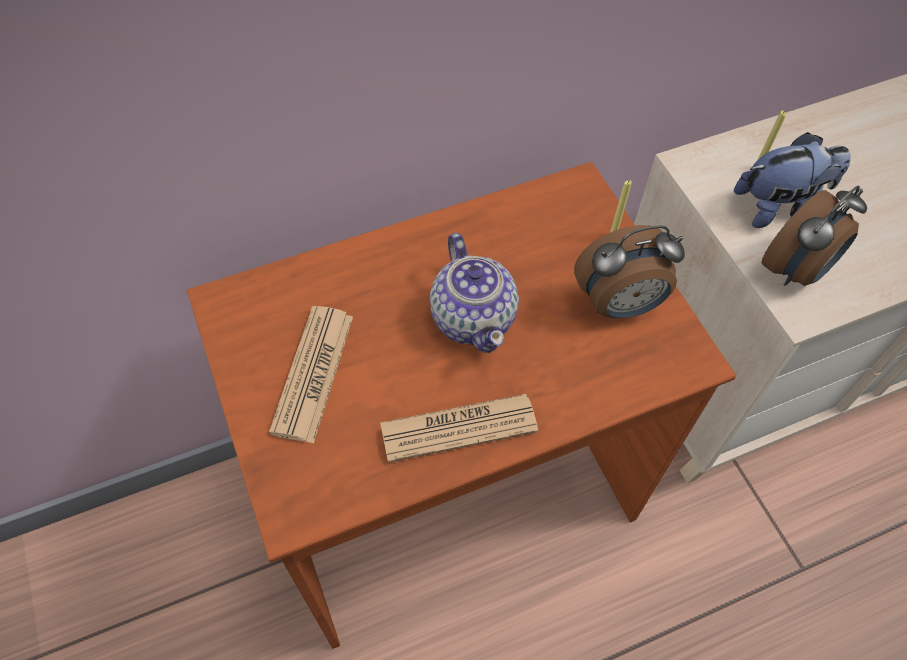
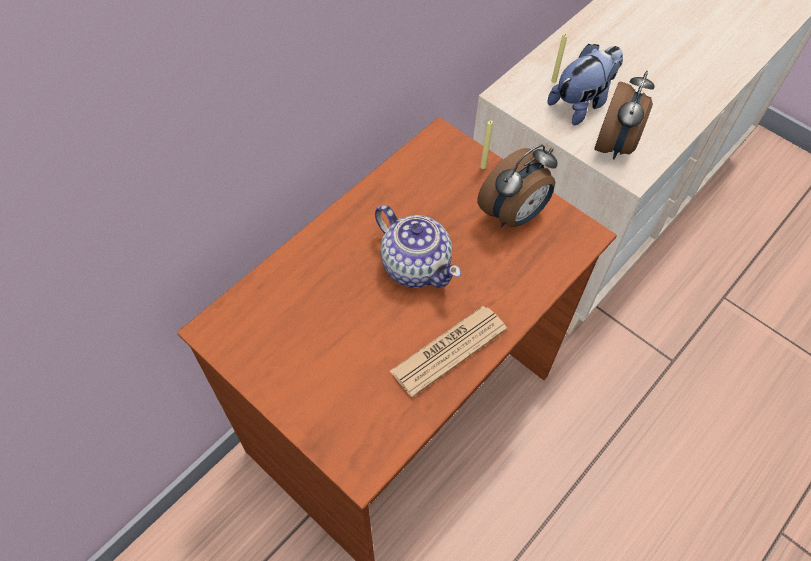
camera: 25 degrees left, 0 degrees up
newspaper [269,306,353,443] -> none

